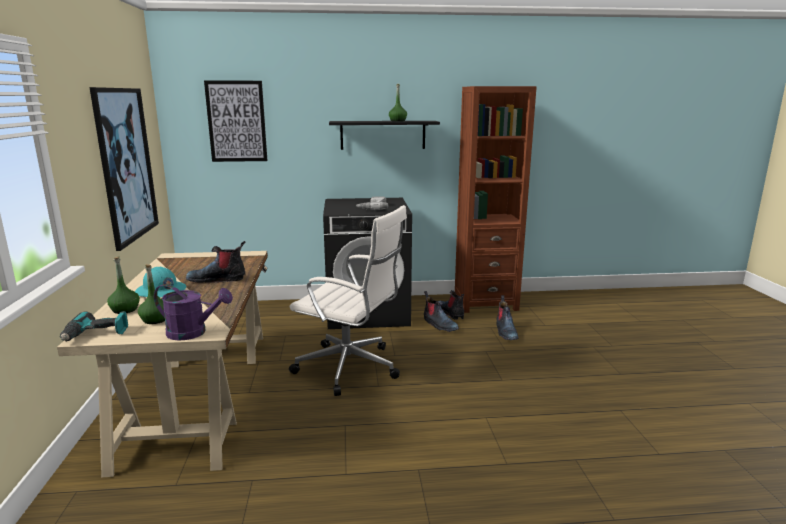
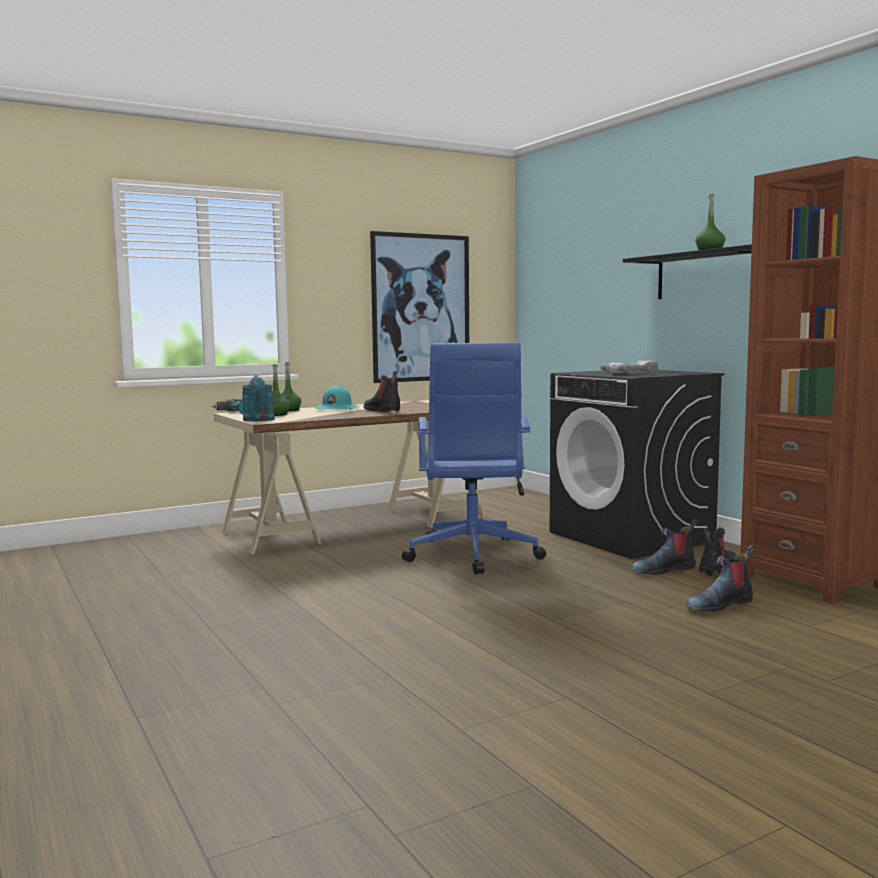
camera: 65 degrees right, 10 degrees down
purple watering can [154,284,233,340] -> turquoise watering can [242,375,275,422]
picture [204,81,267,162] -> none
white office chair [289,205,407,396] -> blue office chair [402,342,546,574]
boot [424,291,459,332] -> boot turned 45 degrees clockwise [632,519,698,575]

